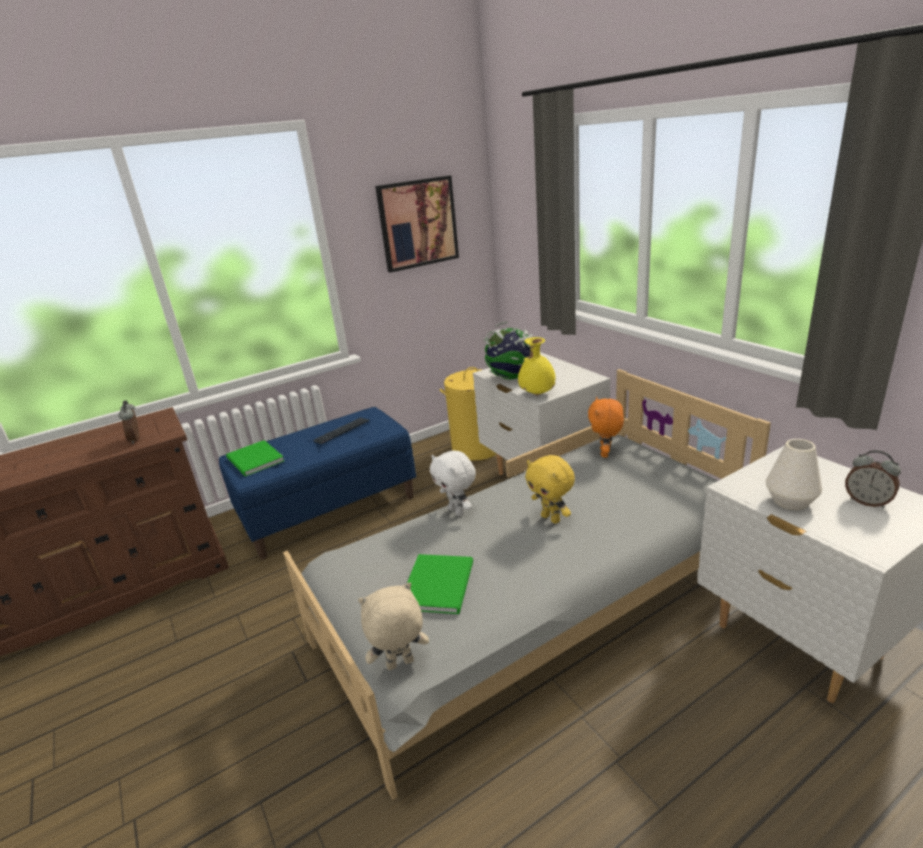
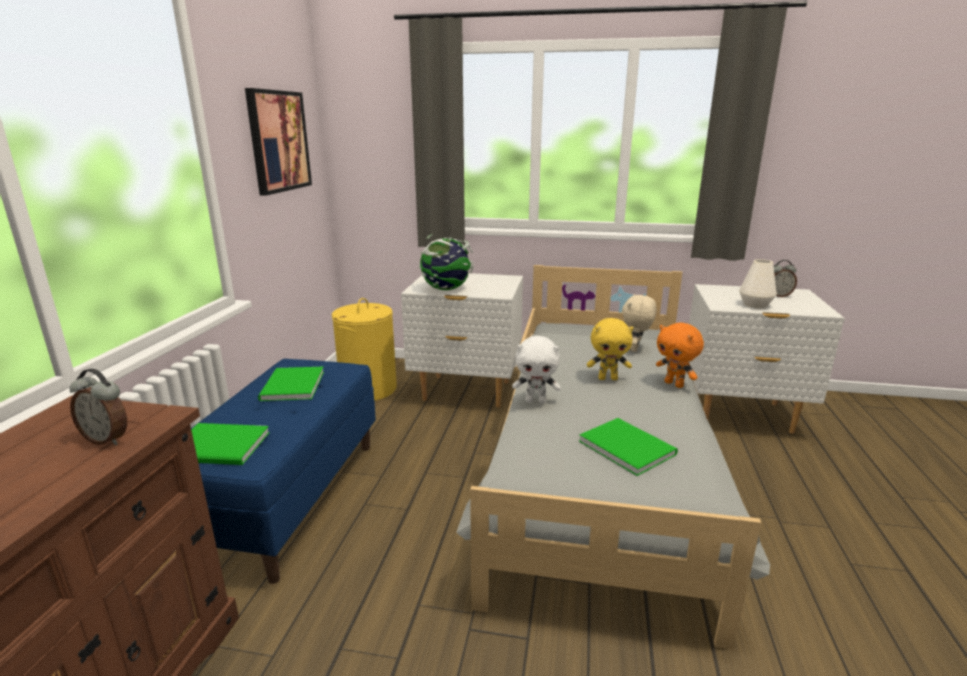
camera: 50 degrees left, 5 degrees down
keyboard [313,418,370,444] -> green book [258,367,324,401]
beige plush toy [358,582,429,670] -> beige plush toy moved to [622,294,657,352]
yellow vase [518,337,556,396] -> none
orange plush toy [588,397,624,458] -> orange plush toy moved to [656,322,704,388]

